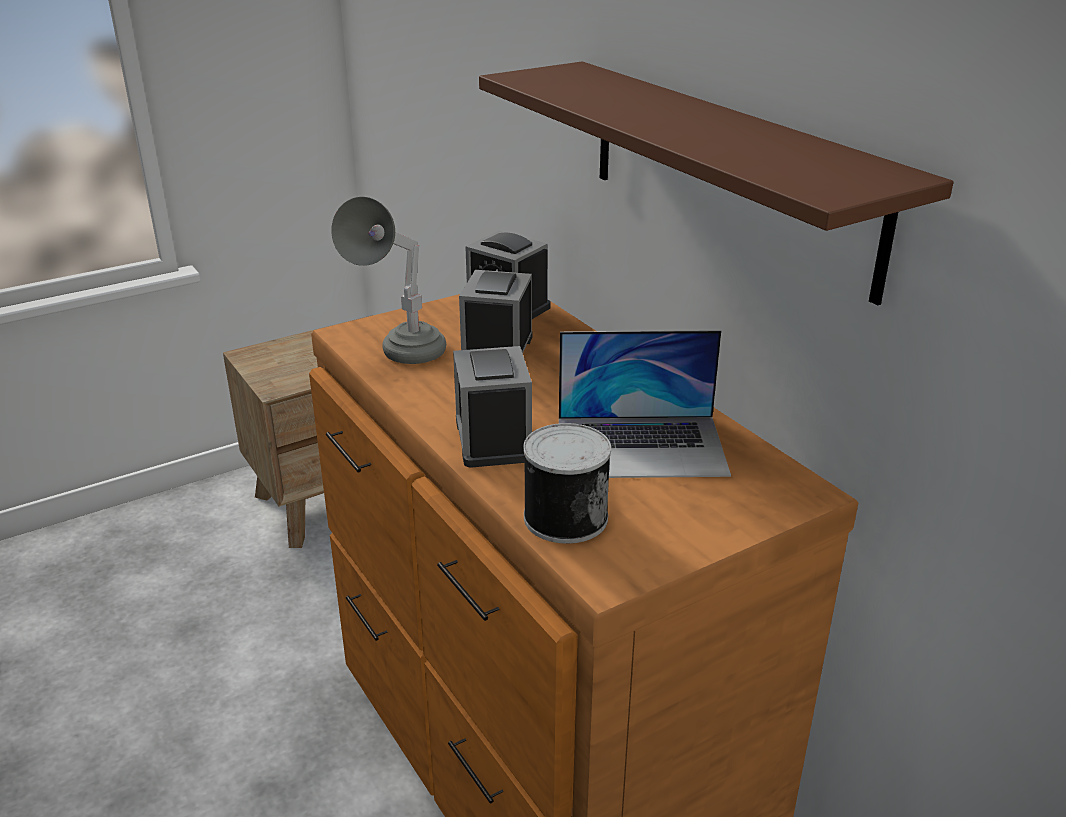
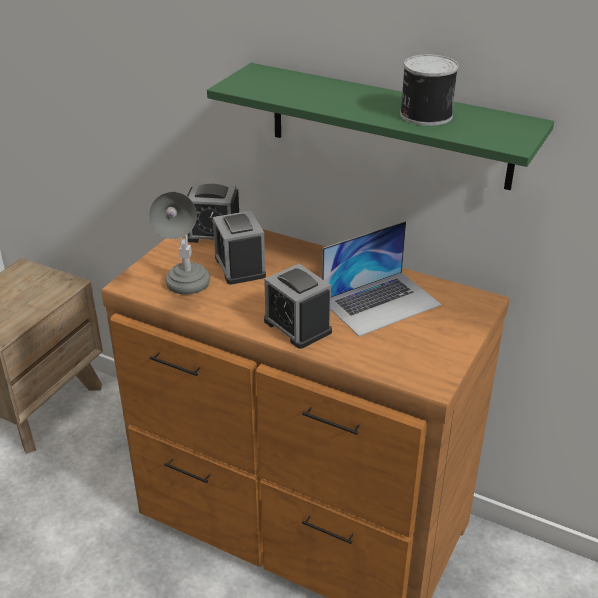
camera: 30 degrees left, 5 degrees up
brown shelf [479,61,954,305] -> green shelf [207,63,554,190]
can [523,423,611,544] -> can moved to [400,55,458,126]

